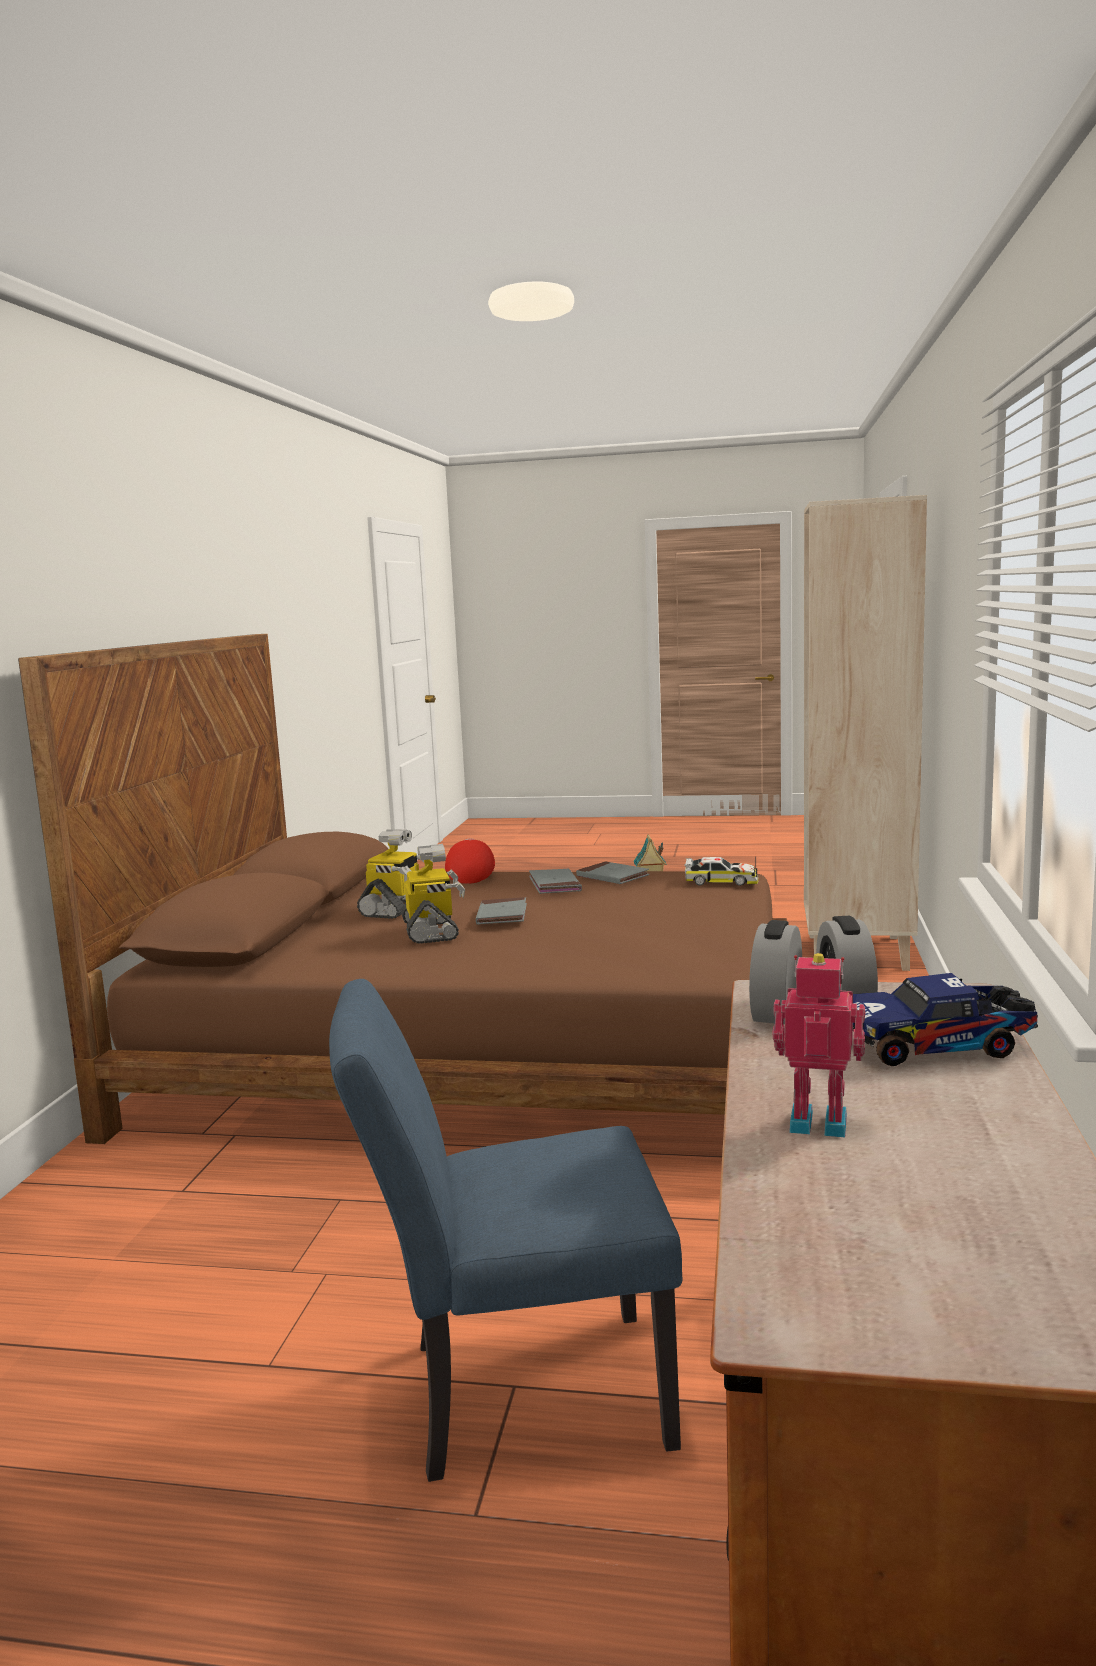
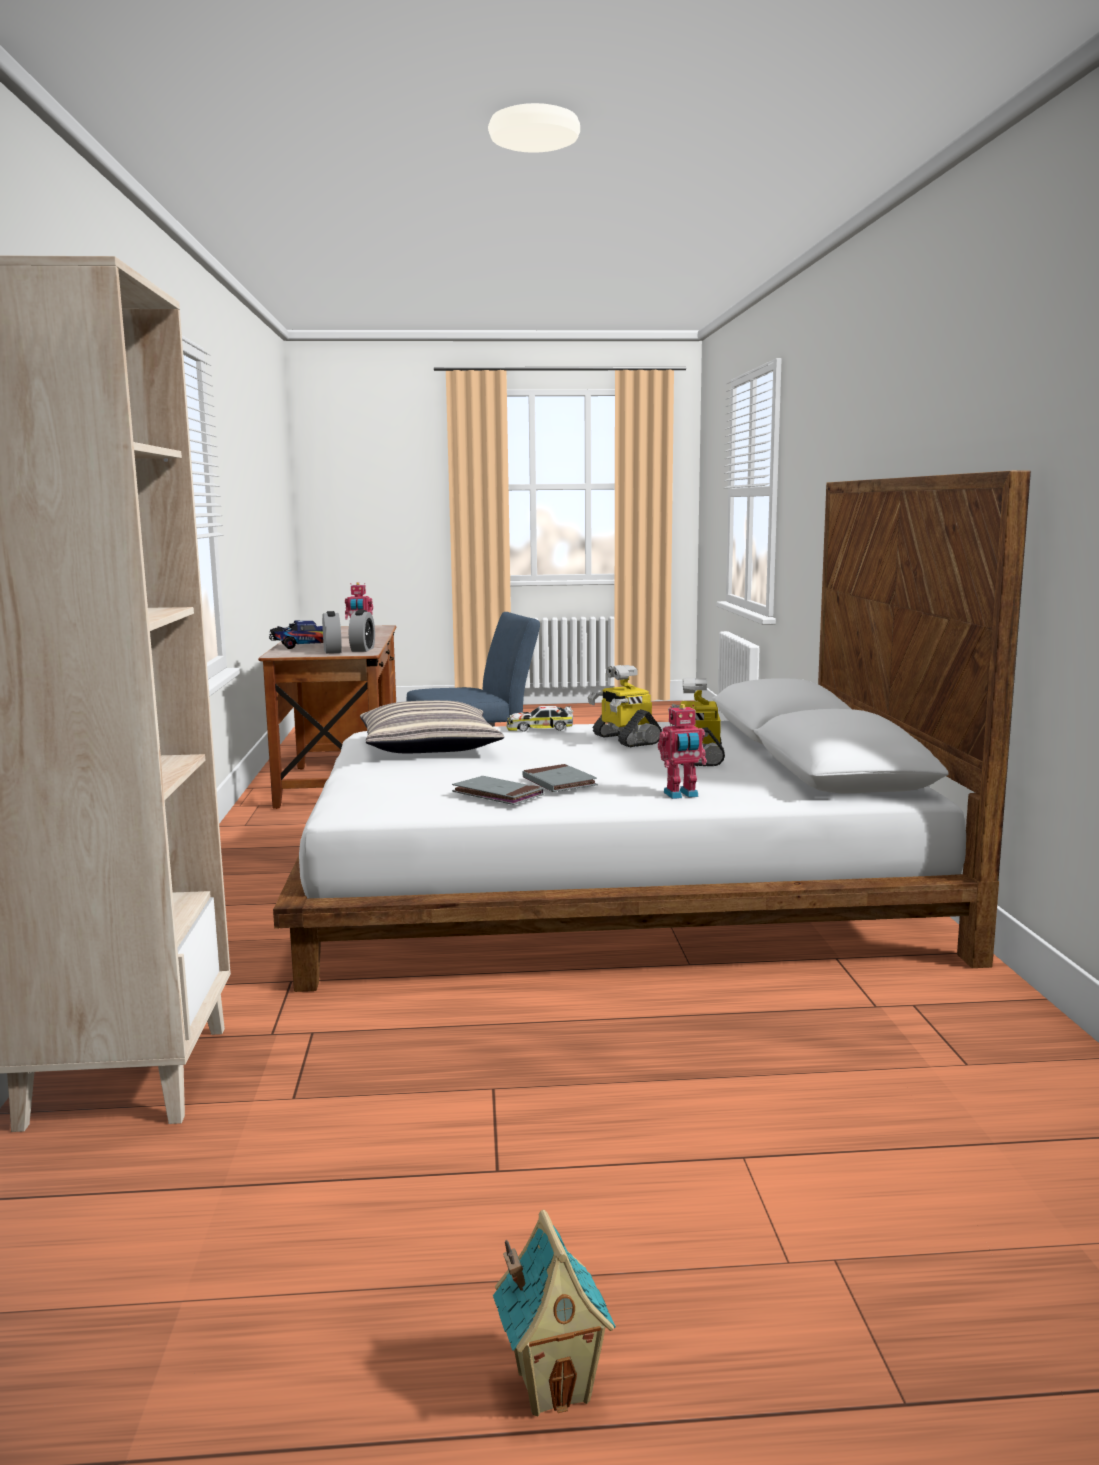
camera: 165 degrees right, 0 degrees up
brown bed [18,634,787,1144] -> white bed [273,470,1031,992]
red cap [445,838,495,884] -> toy robot [658,704,707,799]
grey book [476,897,527,925] -> none
toy car [684,857,758,886] -> toy car moved to [506,706,574,732]
none -> pillow [360,700,504,754]

